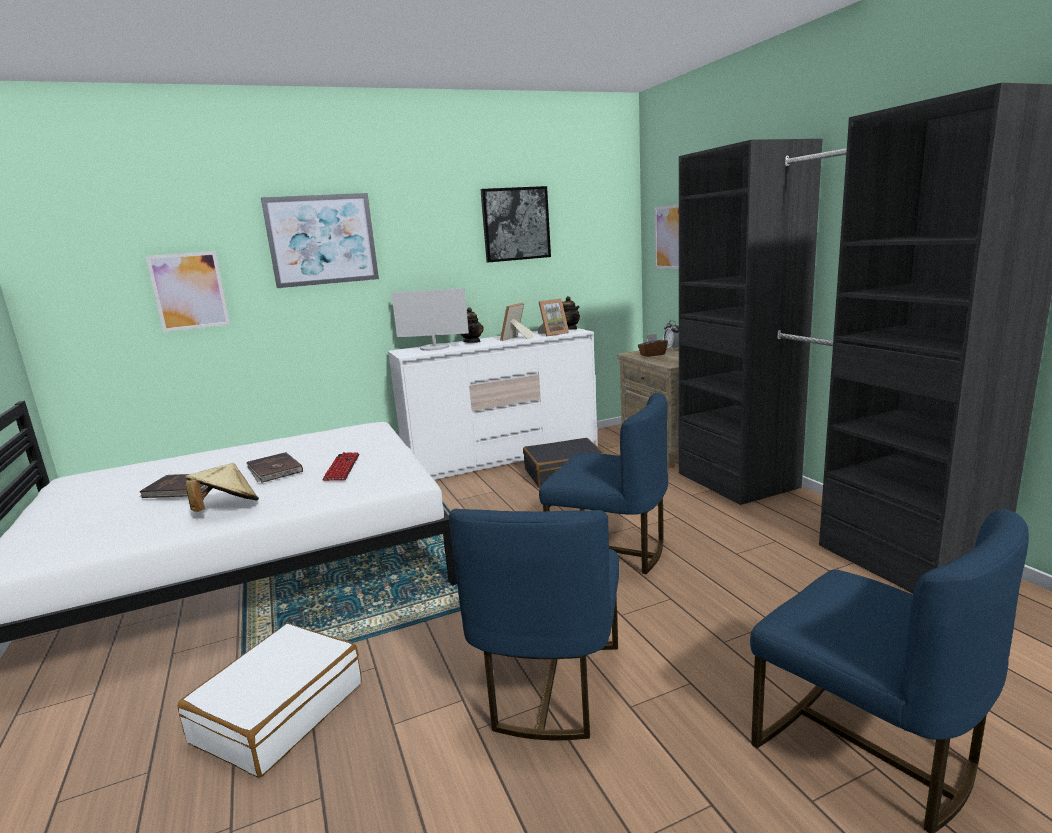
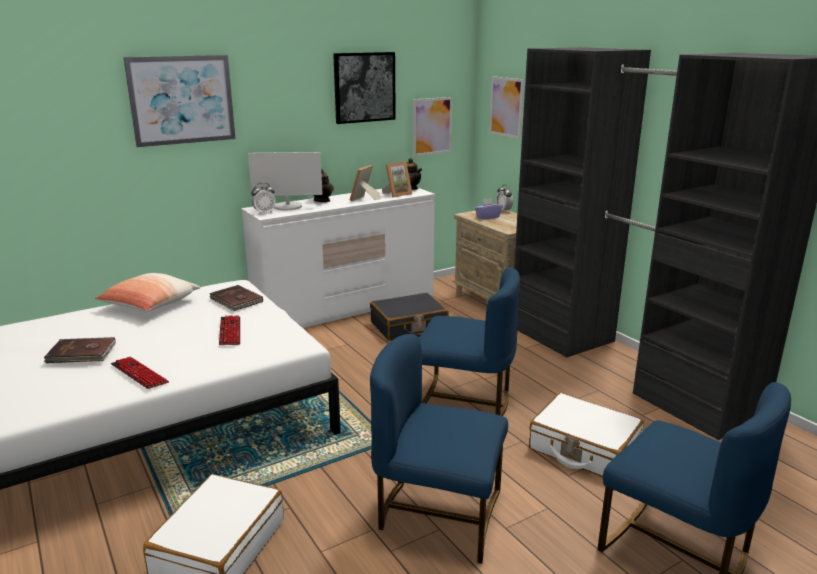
camera: 10 degrees left, 5 degrees up
picture [146,251,230,332] -> picture moved to [413,97,453,156]
beige hat [185,463,259,512] -> keyboard [111,357,169,389]
brown book [246,452,303,483] -> brown book moved to [209,285,263,311]
blue chair [449,509,619,740] -> blue chair turned 105 degrees clockwise [370,334,508,564]
brown tissue box [638,334,668,357] -> purple tissue box [475,198,502,219]
none -> pillow [94,273,201,312]
none -> alarm clock [251,183,276,215]
none -> white suitcase [529,393,644,477]

